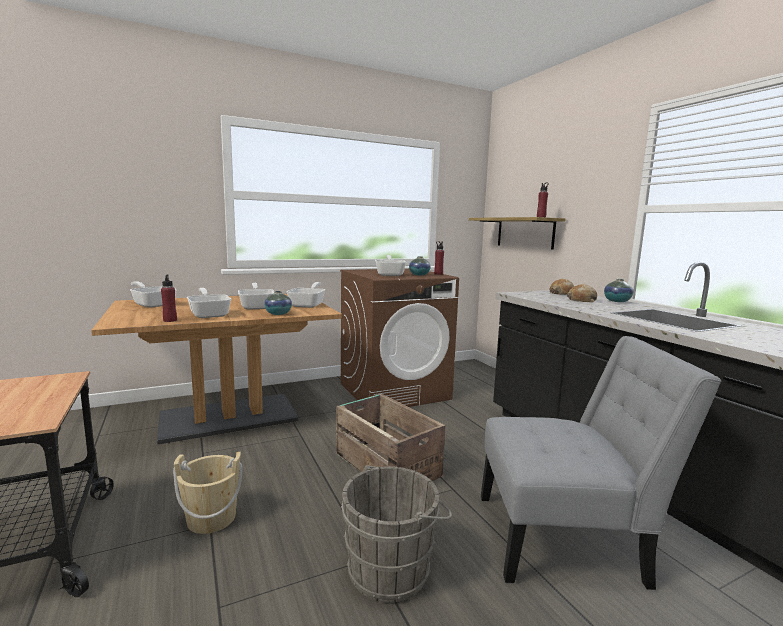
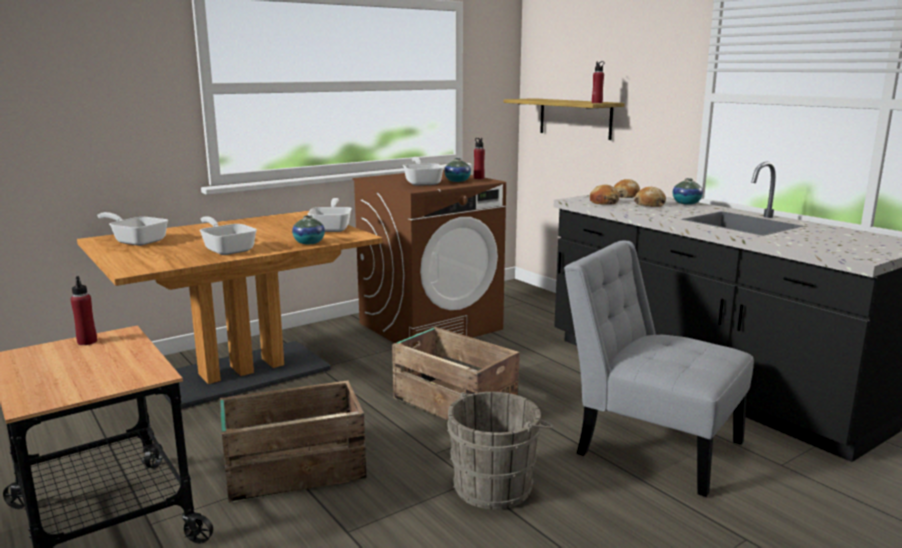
camera: 10 degrees left, 5 degrees up
red bottle [161,275,177,322] -> red bottle moved to [71,276,97,345]
beige bucket [173,452,243,534] -> crate [220,380,366,503]
frying pan [238,283,274,310] -> none
grey chair [481,336,722,590] -> grey chair turned 135 degrees counterclockwise [564,241,754,497]
none -> bread [590,184,619,205]

